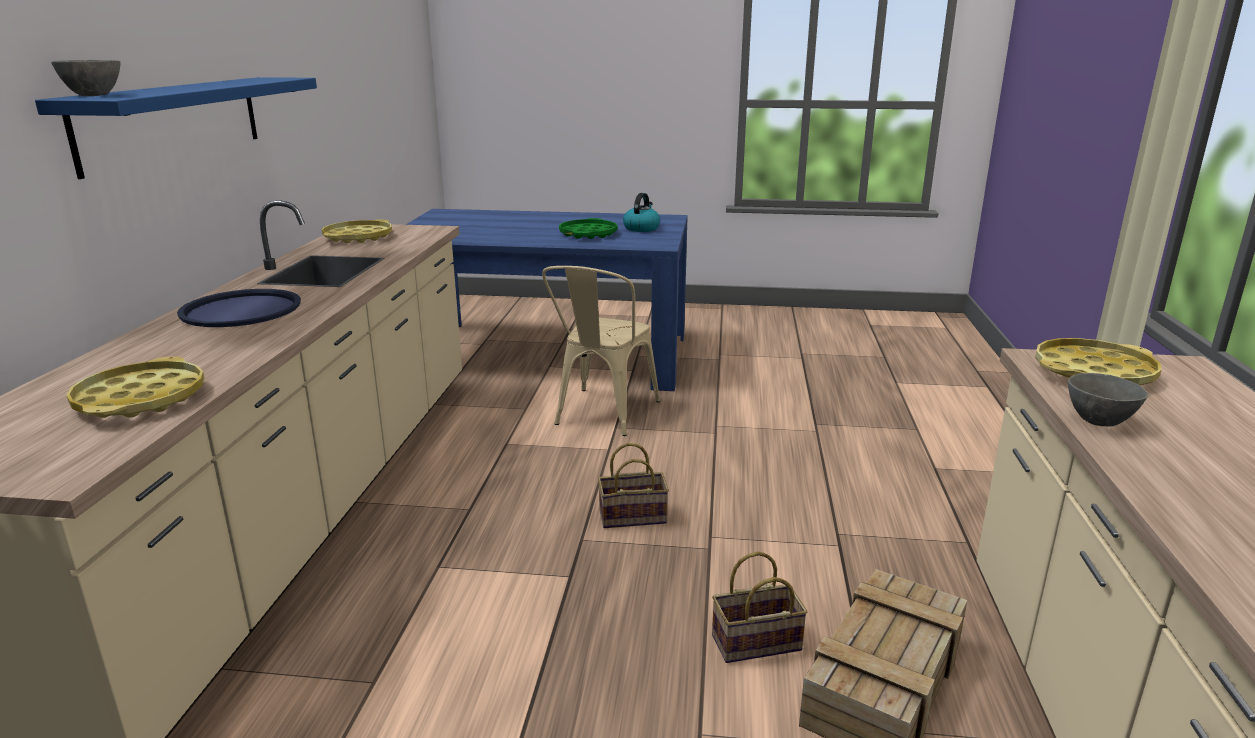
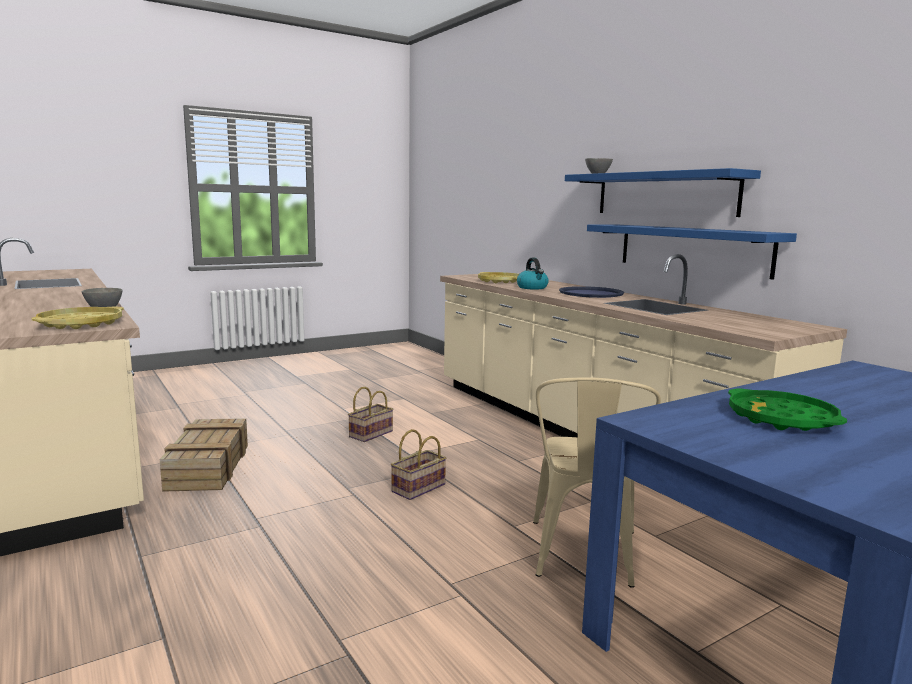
camera: 140 degrees right, 10 degrees down
yellow tray [322,219,392,243] -> none
beige chair [542,266,661,436] -> beige chair turned 150 degrees counterclockwise [533,378,661,588]
kettle [623,193,660,232] -> kettle moved to [517,258,549,289]
basket [712,552,807,663] -> basket moved to [348,387,393,442]
none -> blue shelf [587,224,797,280]

